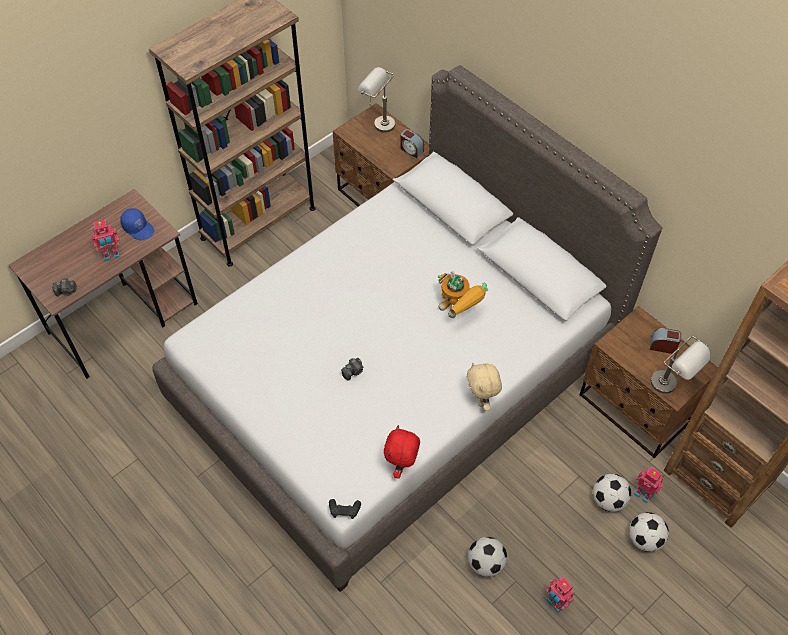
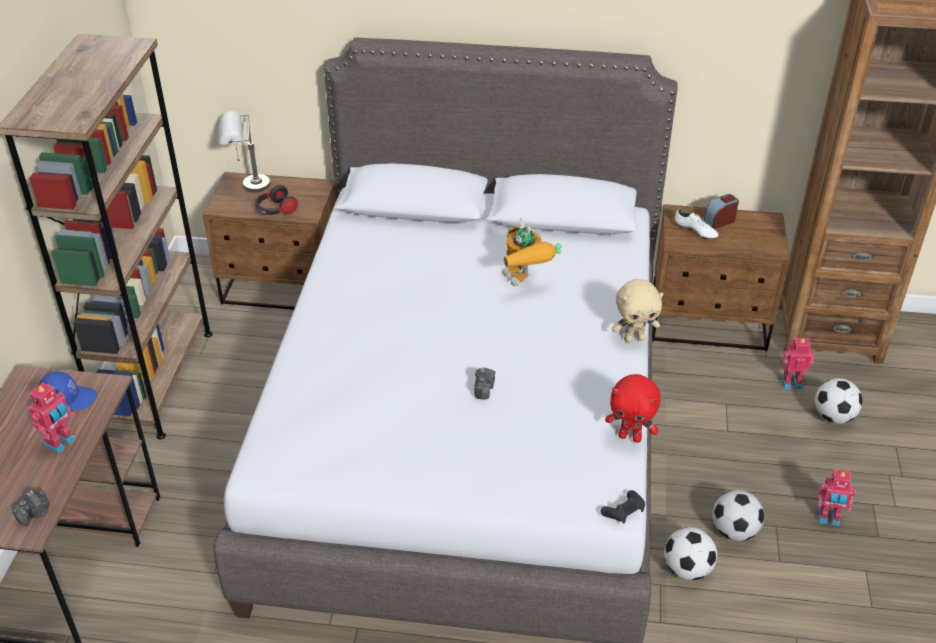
camera: 40 degrees left, 15 degrees down
red plush toy [384,425,420,479] -> red plush toy turned 45 degrees counterclockwise [605,374,661,443]
alarm clock [400,129,424,158] -> none
toy robot [438,271,488,318] -> toy robot turned 60 degrees clockwise [503,219,561,286]
beige plush toy [467,362,502,411] -> beige plush toy turned 45 degrees counterclockwise [612,279,664,342]
football [593,474,631,512] -> football moved to [664,527,717,580]
grey table lamp [651,336,711,394] -> none
none -> headphones [255,185,298,215]
none -> white shoe [675,208,718,240]

